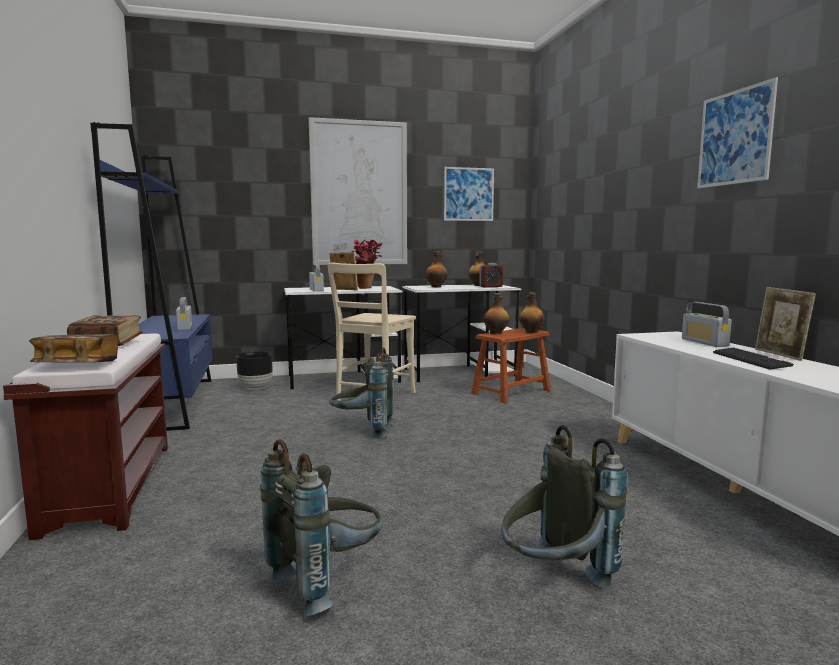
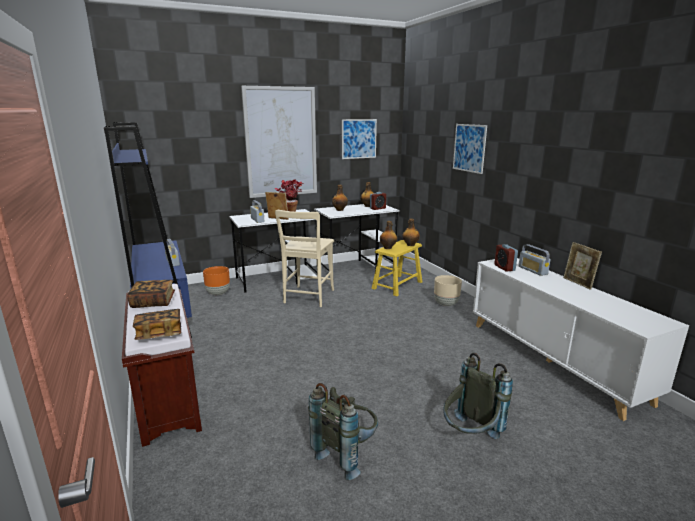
camera: 10 degrees left, 10 degrees up
black planter [236,351,272,390] -> orange planter [203,266,230,295]
grey backpack [329,347,394,439] -> none
brown stool [471,328,551,403] -> yellow stool [372,240,422,296]
picture [697,77,778,188] -> picture moved to [453,124,487,174]
keyboard [713,347,794,369] -> none
none -> beige planter [434,275,462,306]
none -> alarm clock [494,244,518,272]

